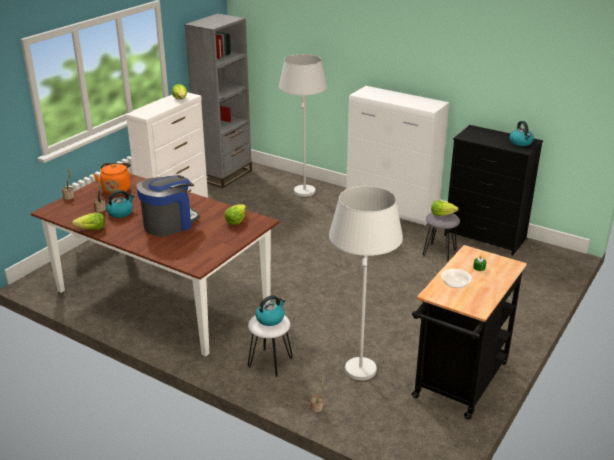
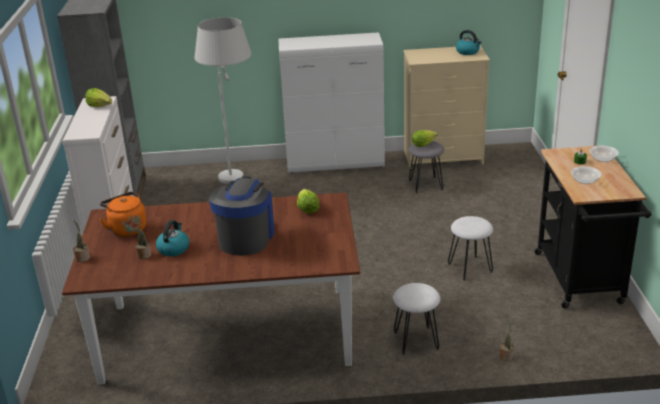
camera: 35 degrees left, 0 degrees up
lettuce [72,212,105,230] -> none
kettle [255,295,285,326] -> none
white floor lamp [329,186,403,380] -> none
black dresser [444,125,543,255] -> beige dresser [404,45,490,168]
none -> white stool [448,216,493,280]
none -> bowl [589,145,619,162]

